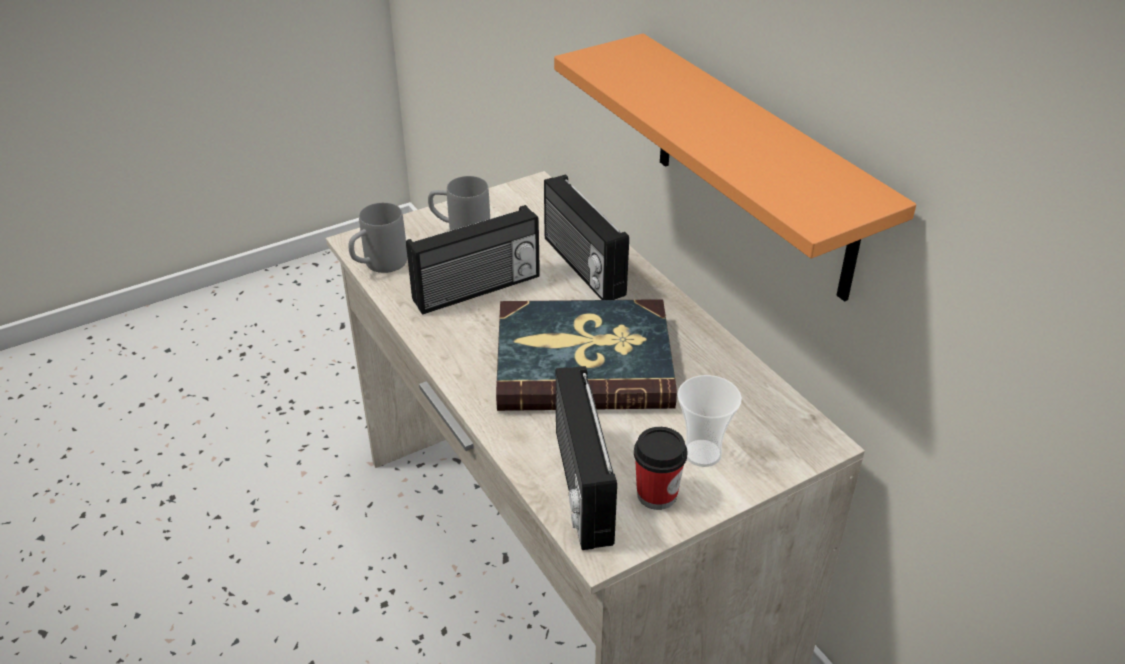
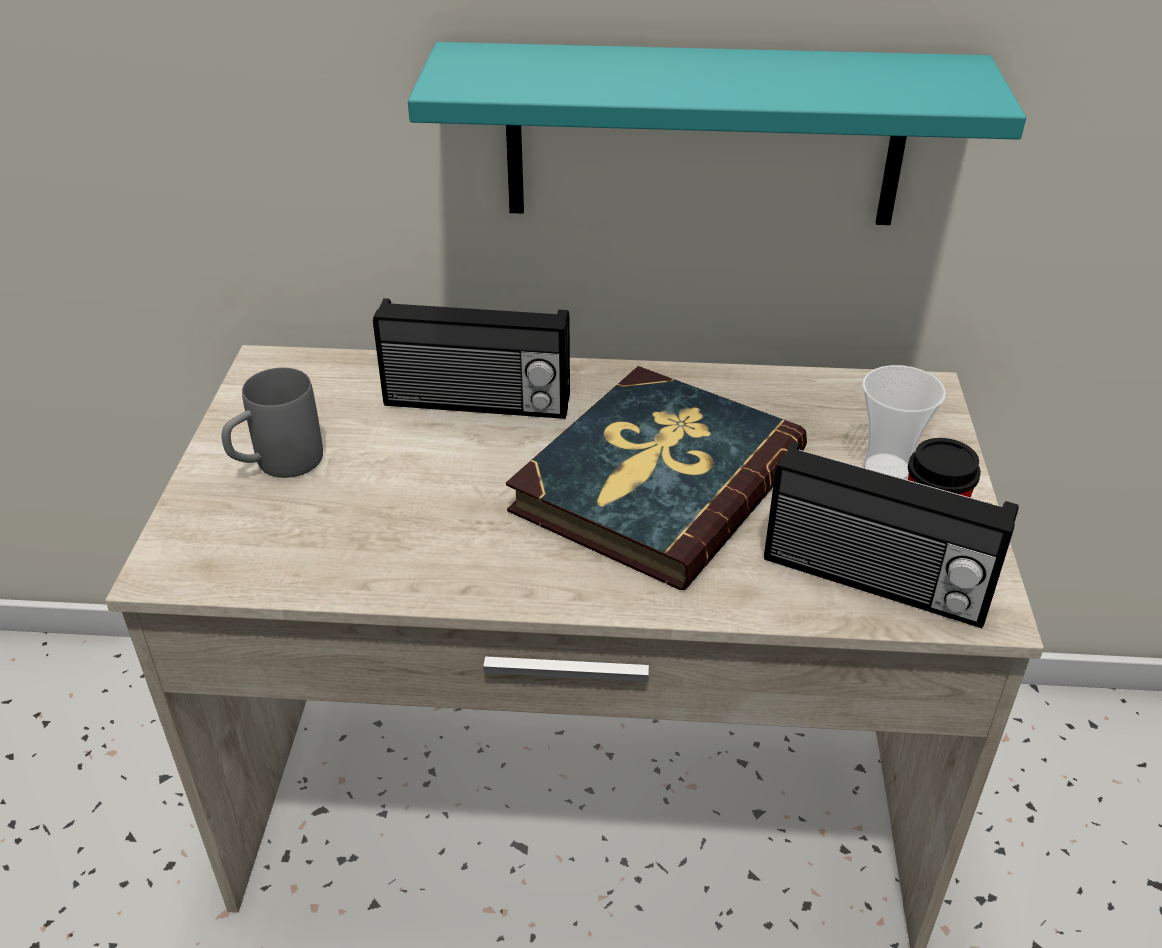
camera: 55 degrees left, 0 degrees up
grey mug [348,202,407,273] -> none
radio [406,205,540,315] -> none
orange shelf [554,34,916,302] -> turquoise shelf [408,42,1026,225]

